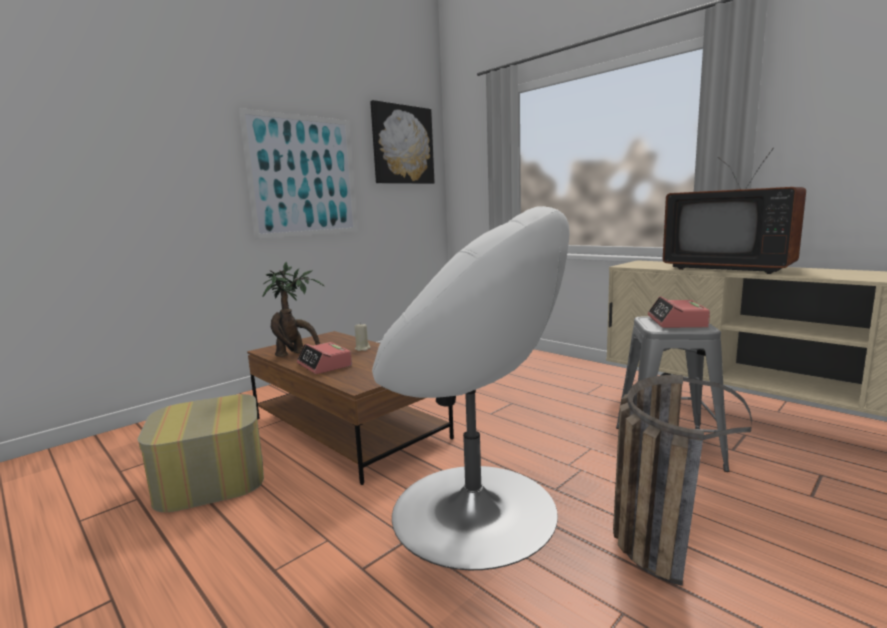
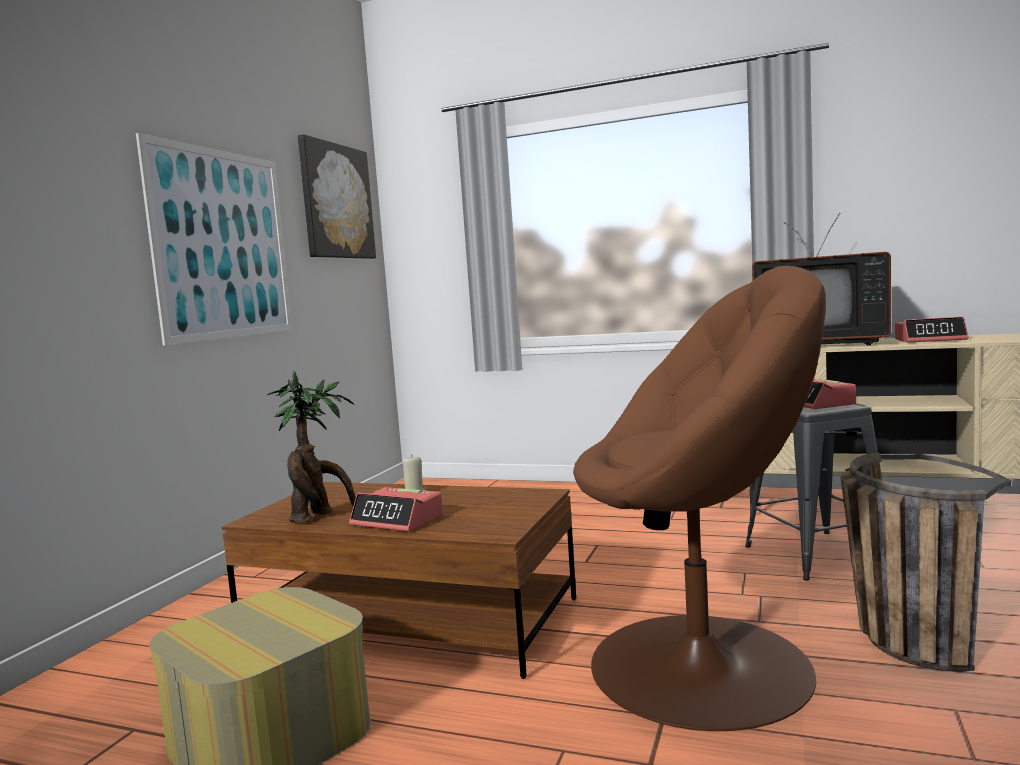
camera: 25 degrees left, 5 degrees down
white armchair [372,206,569,570] -> brown armchair [573,266,826,731]
none -> alarm clock [895,317,968,343]

